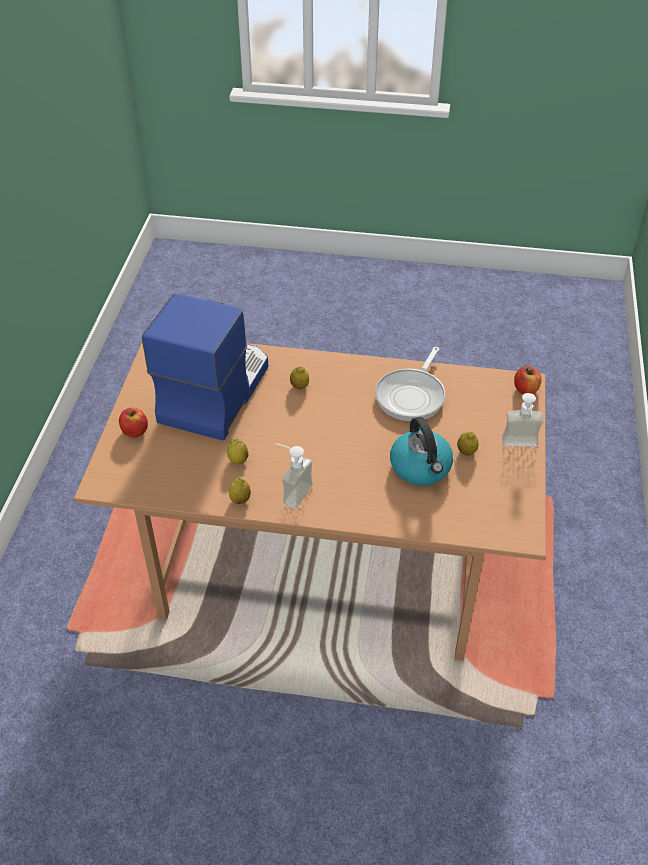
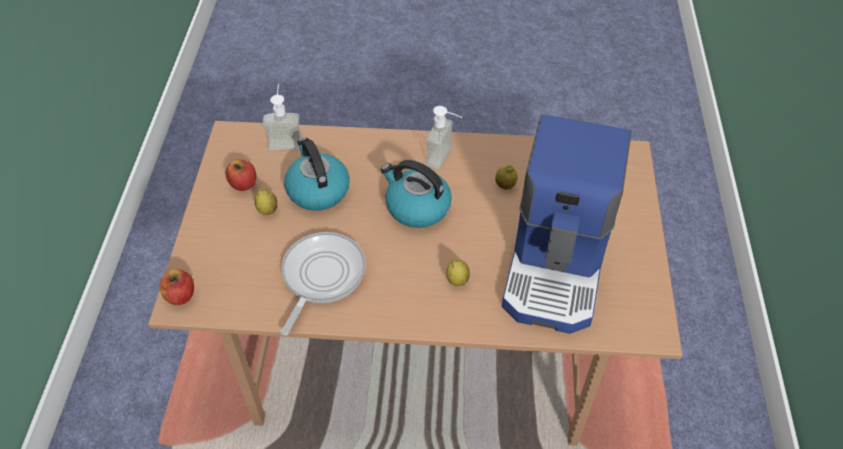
camera: 175 degrees right, 5 degrees up
apple [119,408,148,437] -> apple moved to [226,159,256,191]
lemon [229,477,251,504] -> none
soap dispenser [502,393,543,447] -> soap dispenser moved to [263,84,302,150]
none -> kettle [380,160,452,228]

